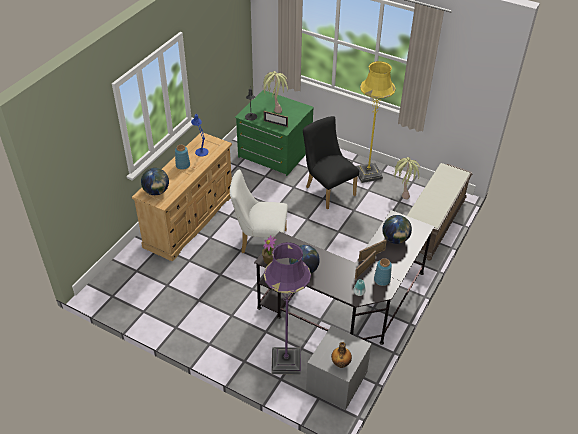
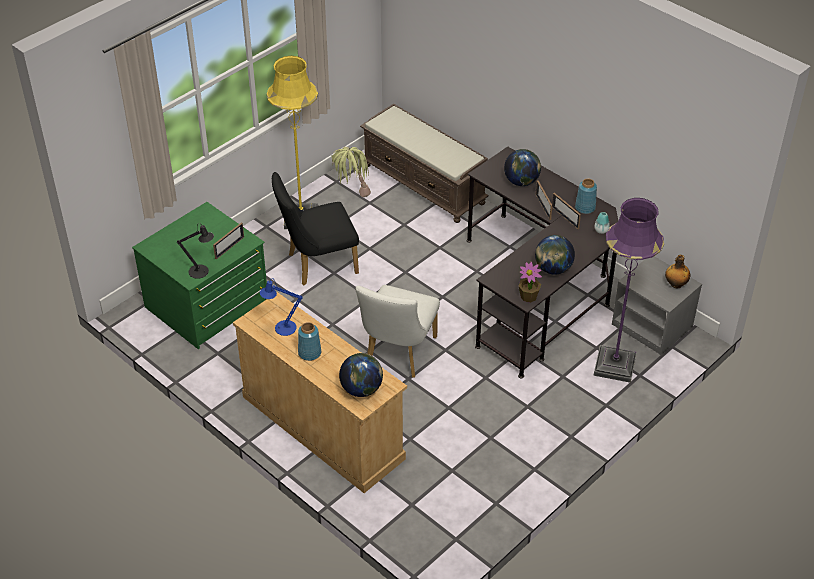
camera: 75 degrees left, 0 degrees up
potted plant [261,71,288,113] -> none

